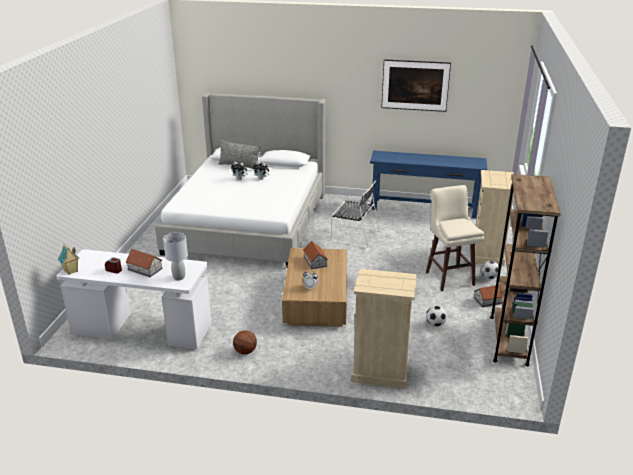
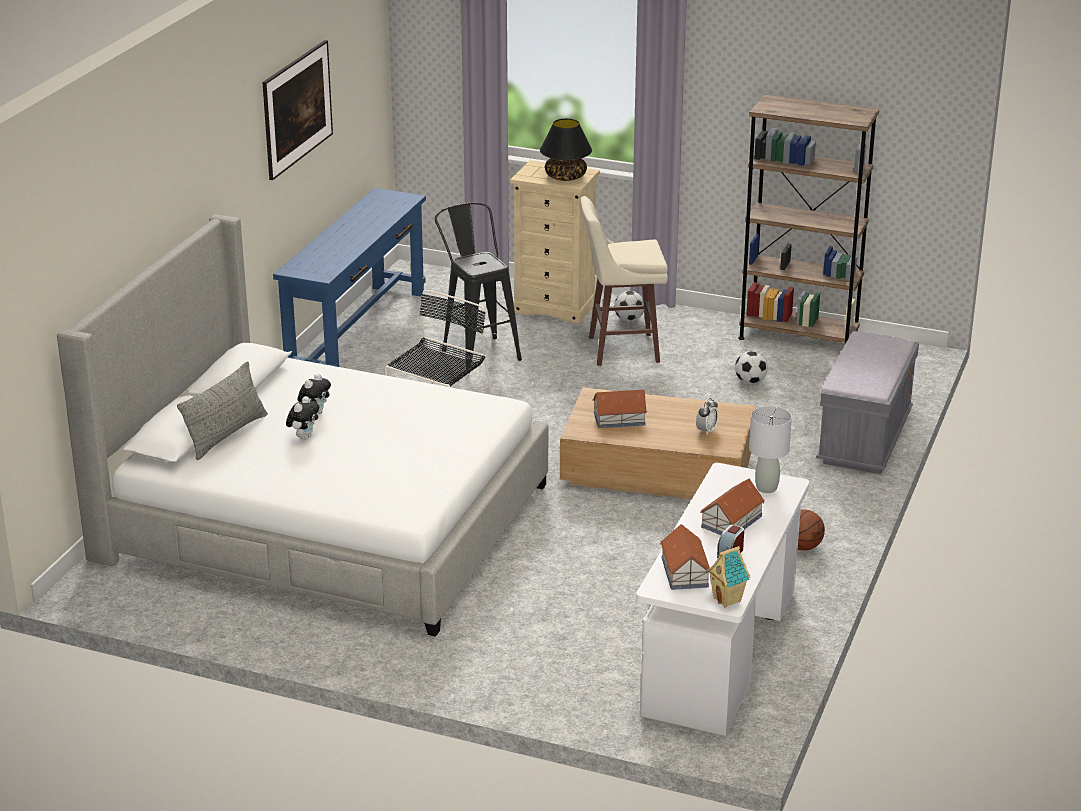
camera: 80 degrees left, 0 degrees up
beige dresser [352,269,417,389] -> grey bench [816,331,919,474]
toy house [474,285,502,307] -> toy house moved to [660,524,710,590]
none -> black stool [435,202,522,368]
none -> black table lamp [540,119,592,181]

